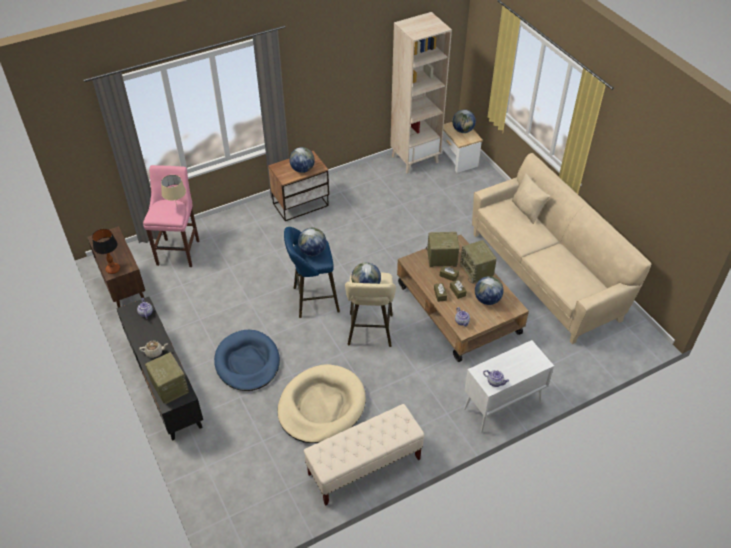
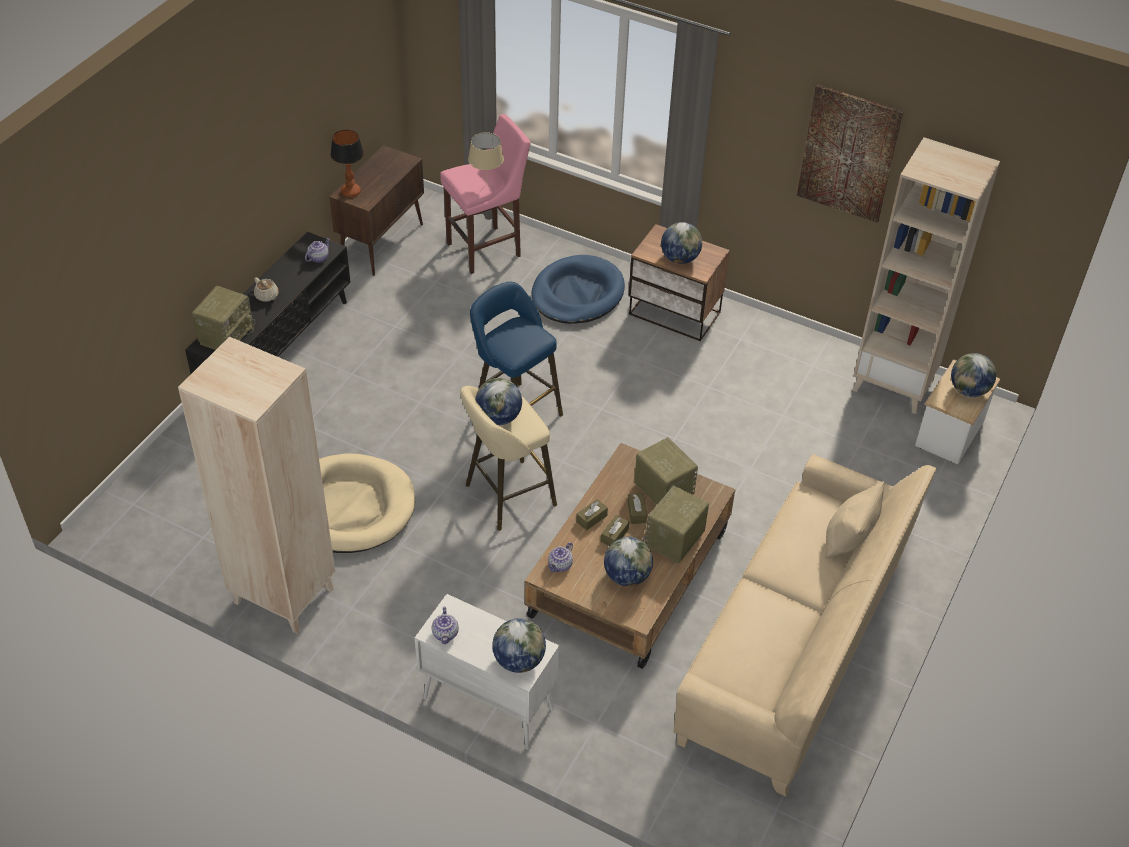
camera: 55 degrees right, 0 degrees up
blue dog bed [214,330,280,391] -> blue dog bed moved to [531,255,625,324]
globe [298,227,326,256] -> globe moved to [492,618,546,673]
beige bench [304,404,424,506] -> beige bookcase [178,337,335,634]
none -> picture [797,85,904,223]

